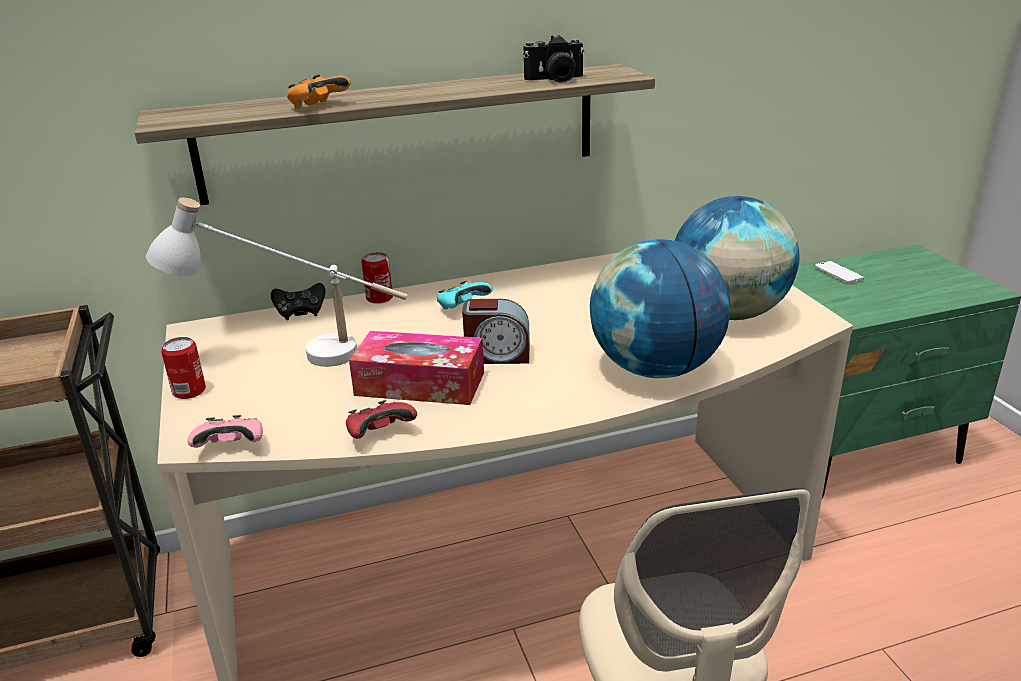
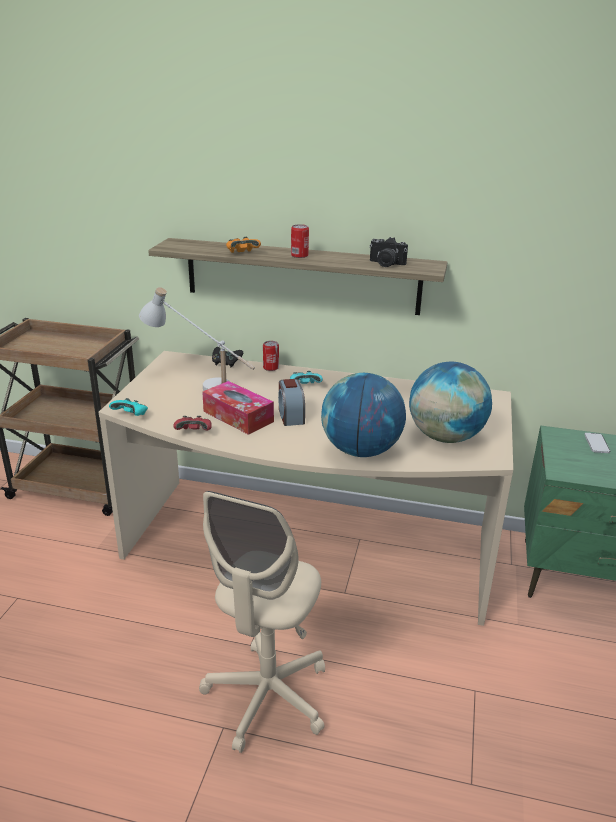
camera: 30 degrees right, 0 degrees up
can [161,337,206,399] -> can moved to [291,224,309,258]
pink game controller [188,415,263,448] -> turquoise game controller [109,398,148,416]
alarm clock [462,299,530,364] -> alarm clock turned 45 degrees clockwise [278,379,305,426]

